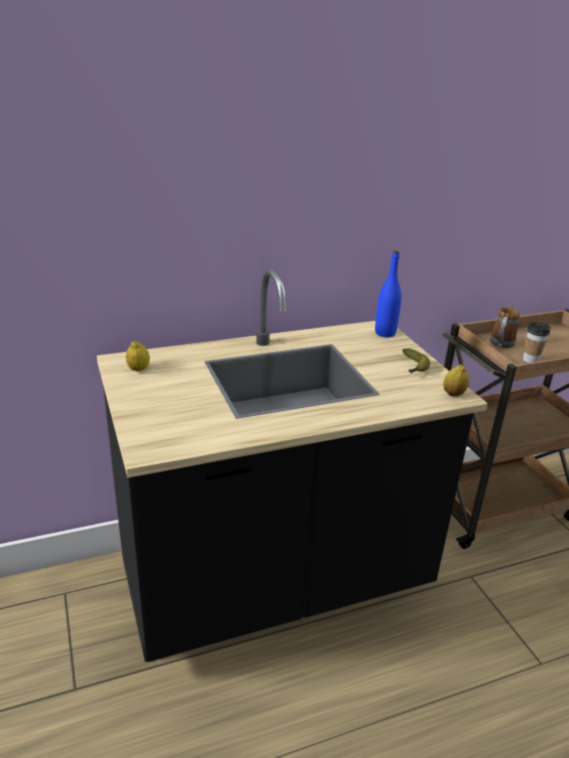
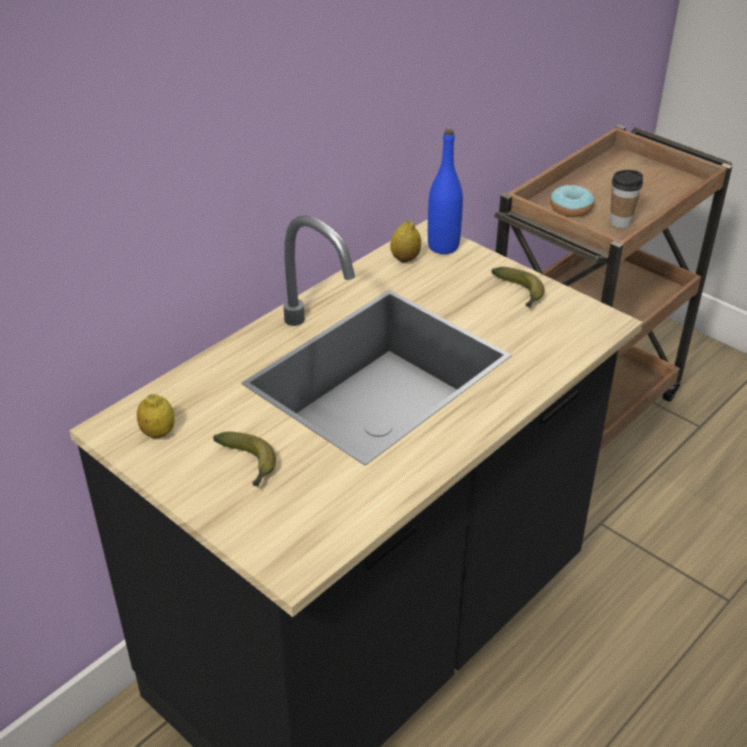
camera: 25 degrees left, 10 degrees up
lemon [443,364,469,396] -> lemon moved to [390,221,421,263]
mug [490,307,520,348] -> donut [550,185,594,217]
none -> banana [213,432,276,488]

